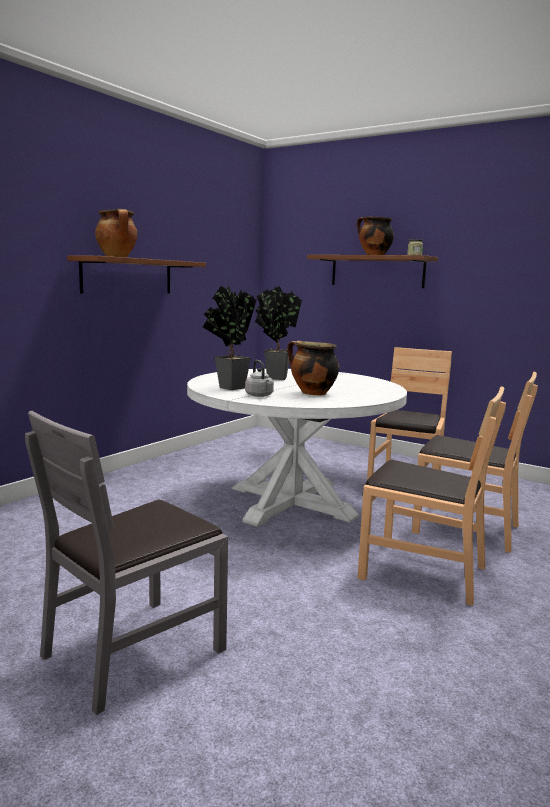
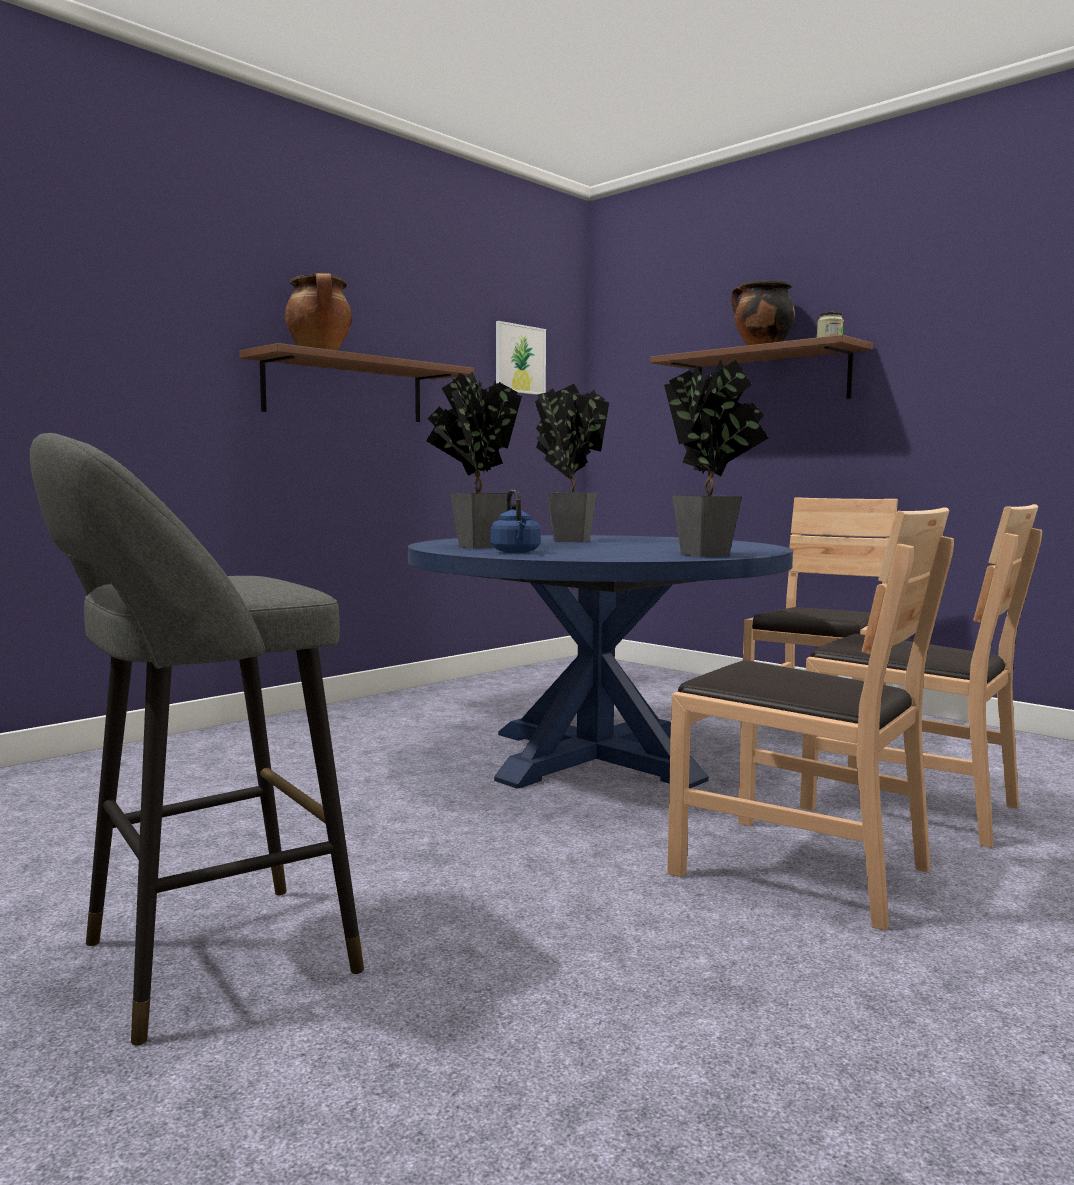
camera: 10 degrees right, 5 degrees down
grey chair [25,411,228,715] -> grey stool [30,433,364,1045]
white dining table [187,369,407,527] -> blue dining table [408,535,793,789]
grey kettle [245,360,274,397] -> blue kettle [491,490,541,553]
cooking pot [287,341,339,395] -> none
none -> picture [496,321,546,395]
none -> potted plant [664,359,768,557]

